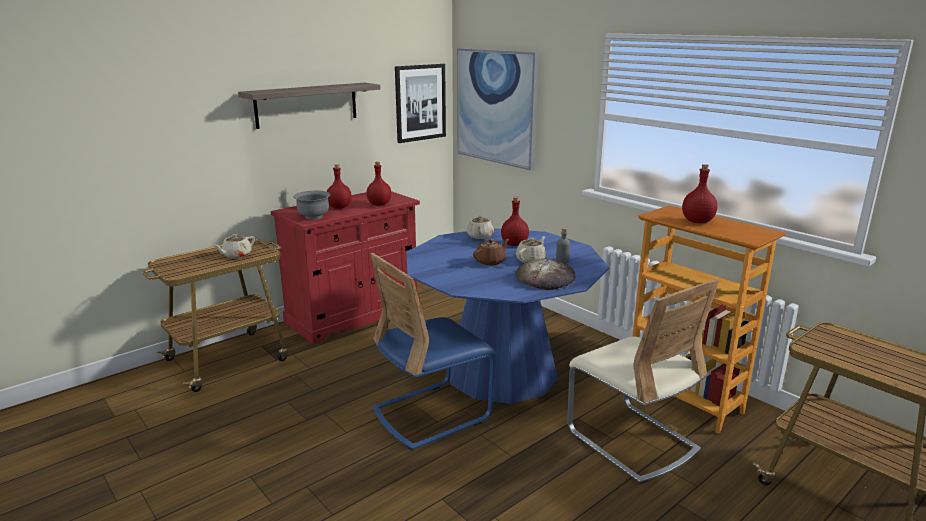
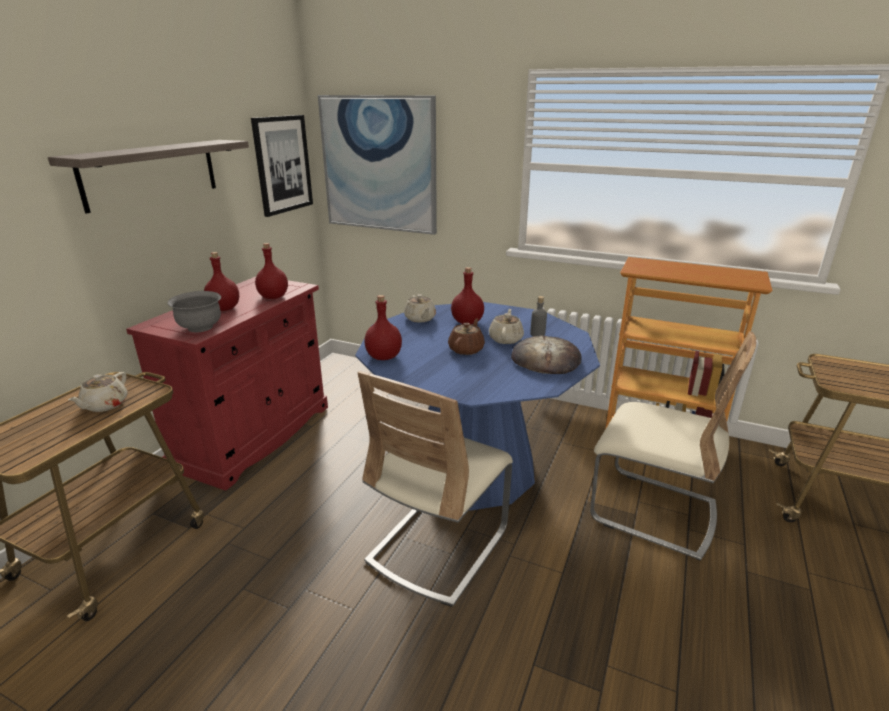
camera: 25 degrees left, 5 degrees up
blue chair [370,253,496,451] -> beige chair [358,371,513,607]
red bottle [682,164,718,223] -> red bottle moved to [364,295,402,360]

